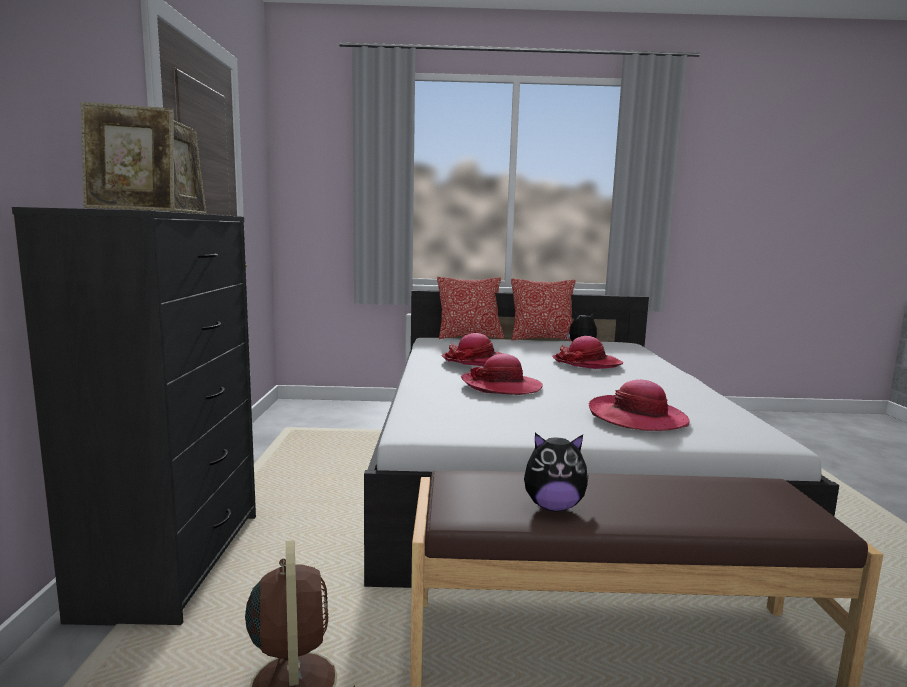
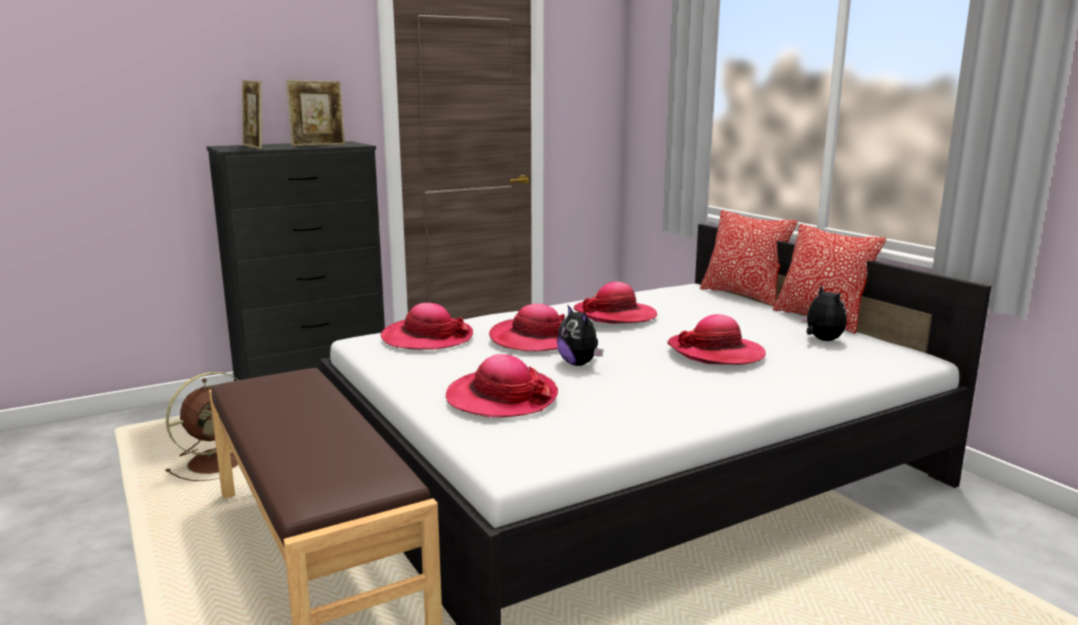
camera: 60 degrees right, 5 degrees up
plush toy [524,433,589,511] -> plush toy moved to [557,304,603,366]
none -> hat [381,303,473,350]

